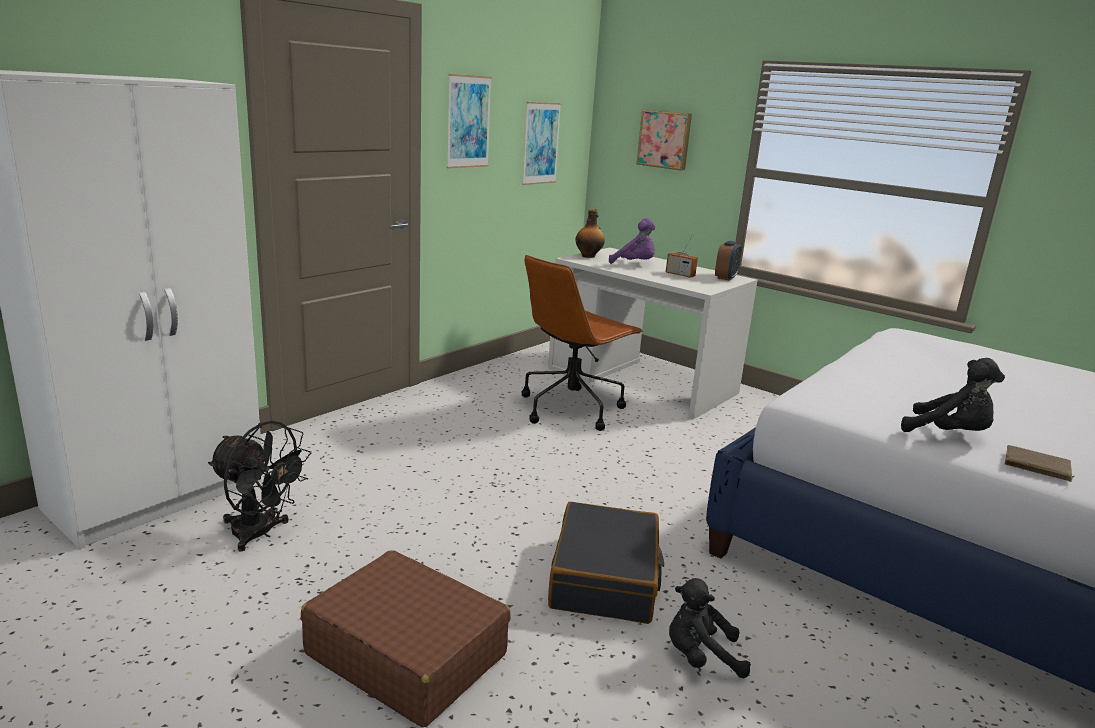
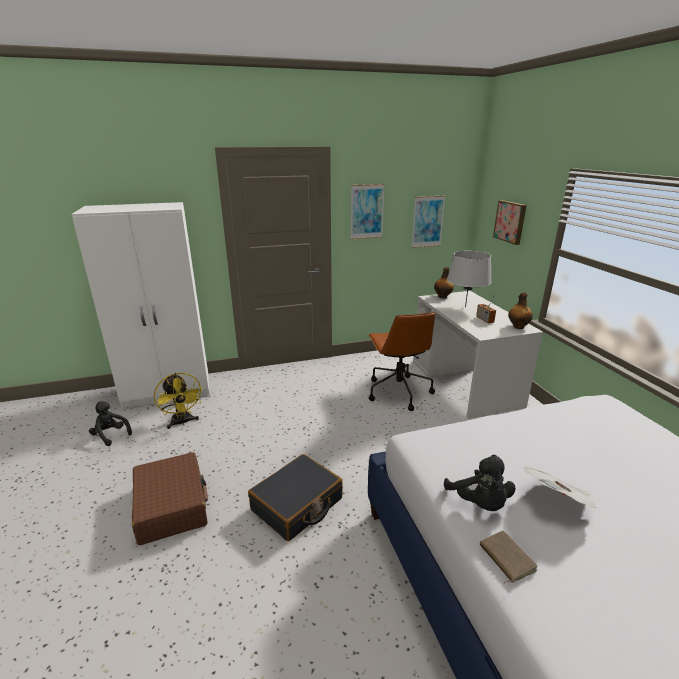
camera: 35 degrees right, 5 degrees up
black fan [208,421,312,552] -> yellow fan [154,373,203,429]
brown office chair [522,255,643,431] -> brown office chair turned 90 degrees counterclockwise [368,312,436,411]
purple plush toy [609,218,655,264] -> grey table lamp [447,250,491,307]
black plush toy [669,578,751,678] -> black plush toy moved to [89,401,132,446]
alarm clock [715,241,742,281] -> bottle [508,292,533,329]
none -> newspaper [524,466,597,509]

